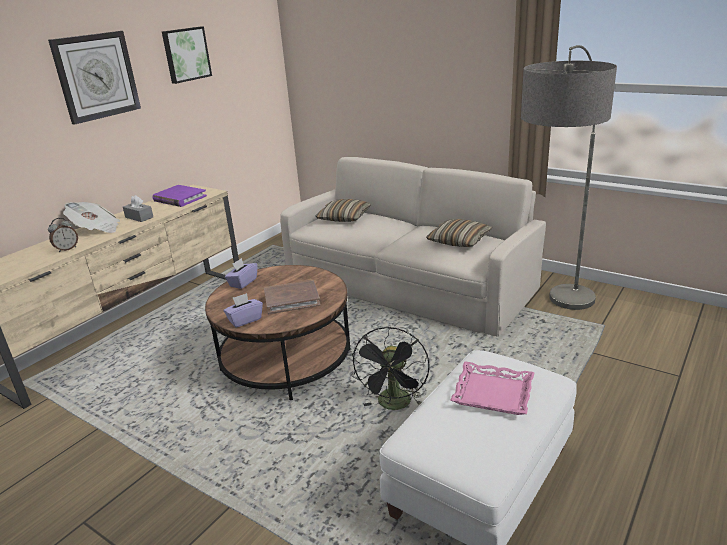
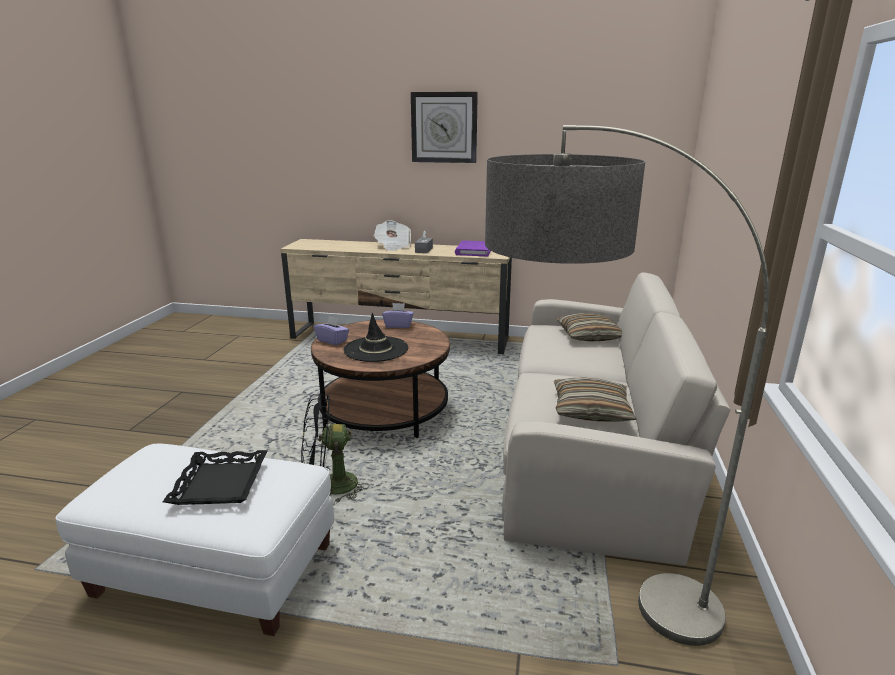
camera: 65 degrees right, 5 degrees down
alarm clock [48,218,78,252] -> none
picture [162,27,212,84] -> none
brown book [264,280,321,314] -> black hat [343,313,408,362]
pink tray [450,361,535,415] -> black tray [163,450,268,505]

